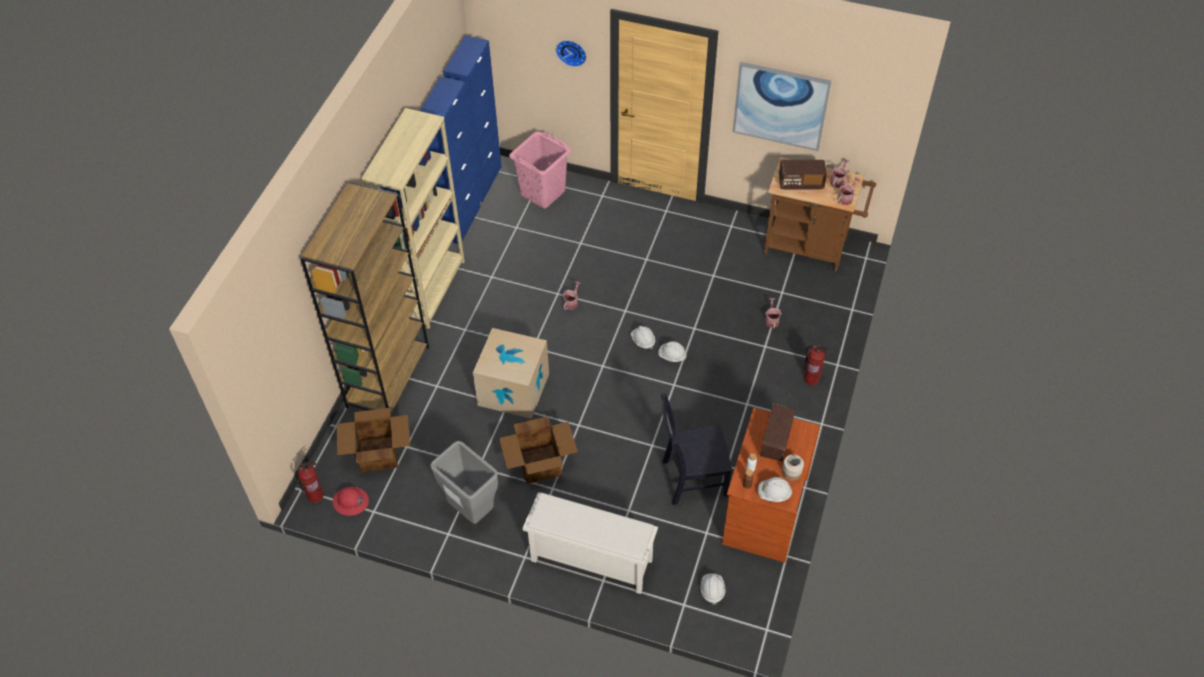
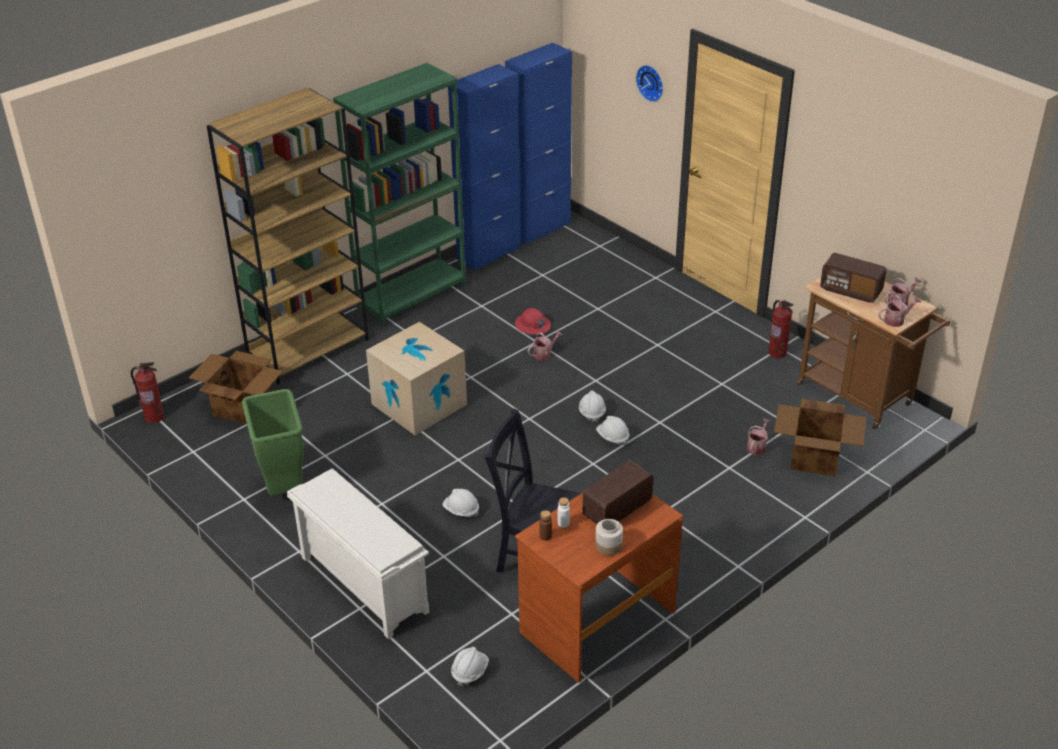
camera: 30 degrees right, 15 degrees down
red hard hat [333,487,369,516] -> red hard hat moved to [515,308,551,335]
beige bookcase [361,108,465,329] -> green bookcase [333,63,466,326]
grey trash can [430,441,498,524] -> green trash can [242,389,303,496]
cardboard box [499,416,578,484] -> cardboard box moved to [774,399,866,476]
pink laundry basket [509,131,571,208] -> none
picture [732,62,831,151] -> none
white hard hat [758,477,792,502] -> white hard hat moved to [442,489,479,517]
fire extinguisher [803,344,829,385] -> fire extinguisher moved to [769,300,794,358]

